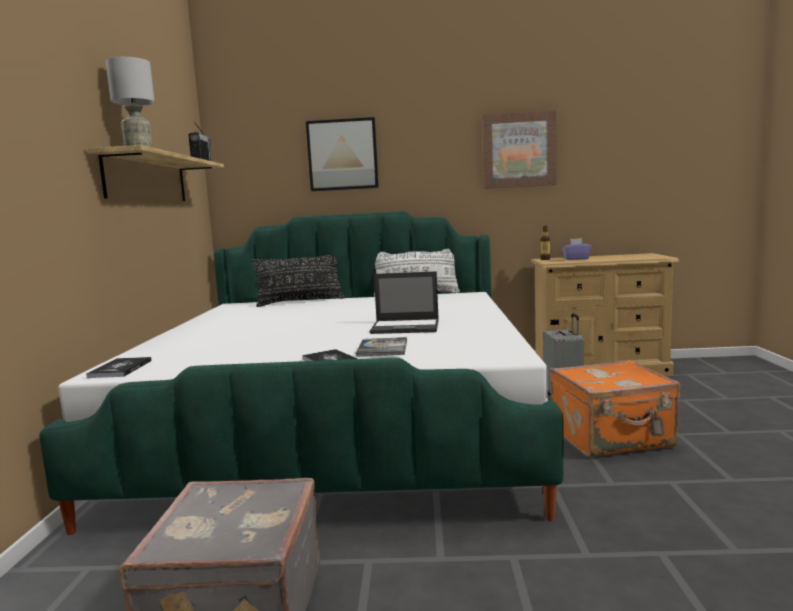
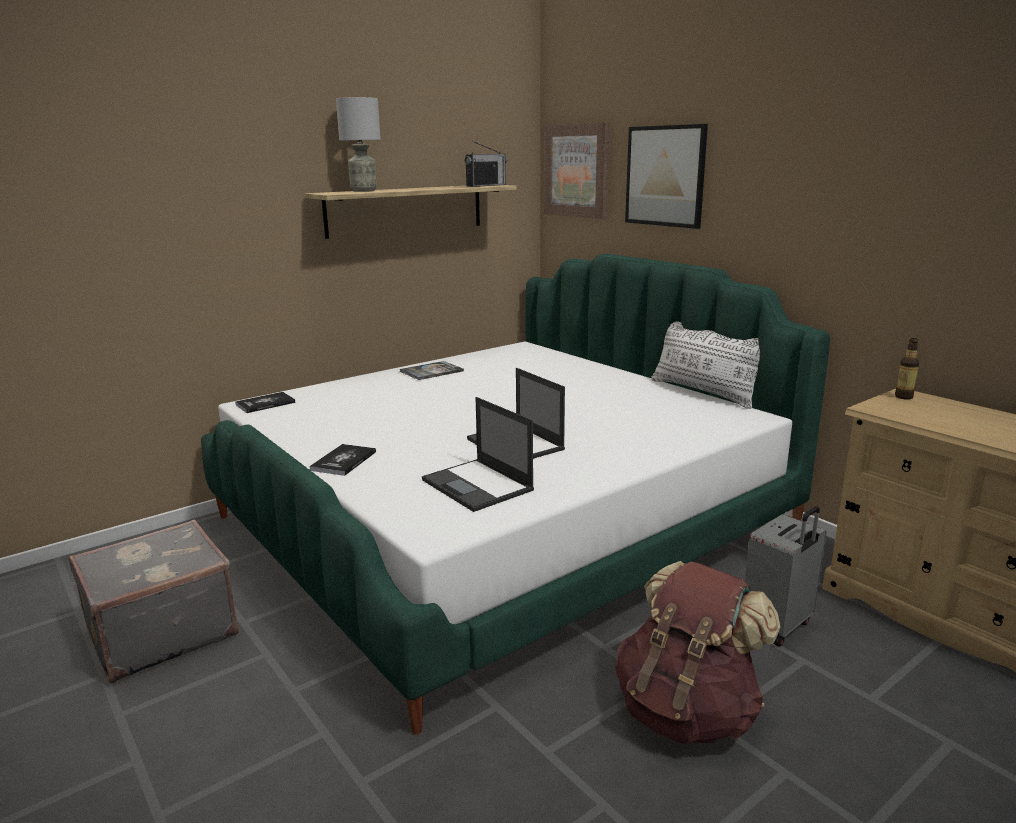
camera: 50 degrees right, 10 degrees up
black pillow [252,254,344,307] -> none
book [356,337,407,357] -> book moved to [400,361,464,380]
picture [482,110,556,189] -> picture moved to [544,122,610,219]
orange suitcase [550,360,680,457] -> brown backpack [615,561,780,745]
purple tissue box [562,238,592,260] -> none
none -> laptop [422,397,534,512]

